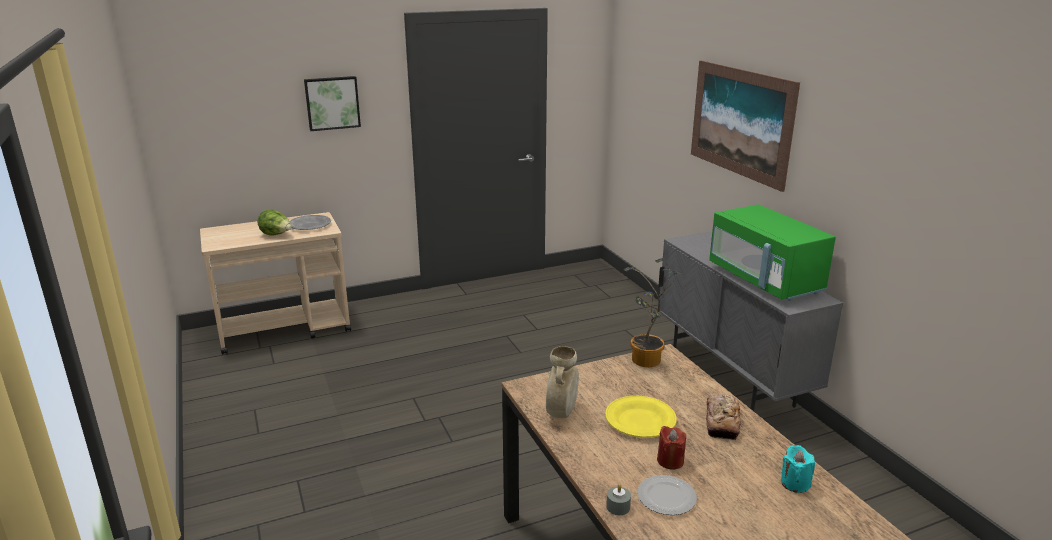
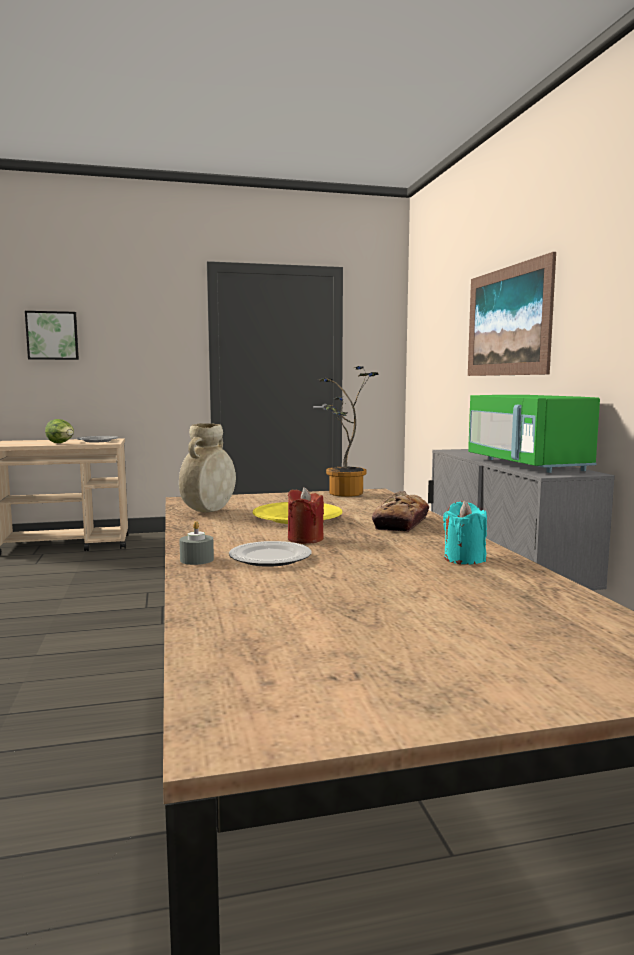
camera: 10 degrees right, 15 degrees down
picture [304,76,361,131] -> picture moved to [25,311,79,360]

